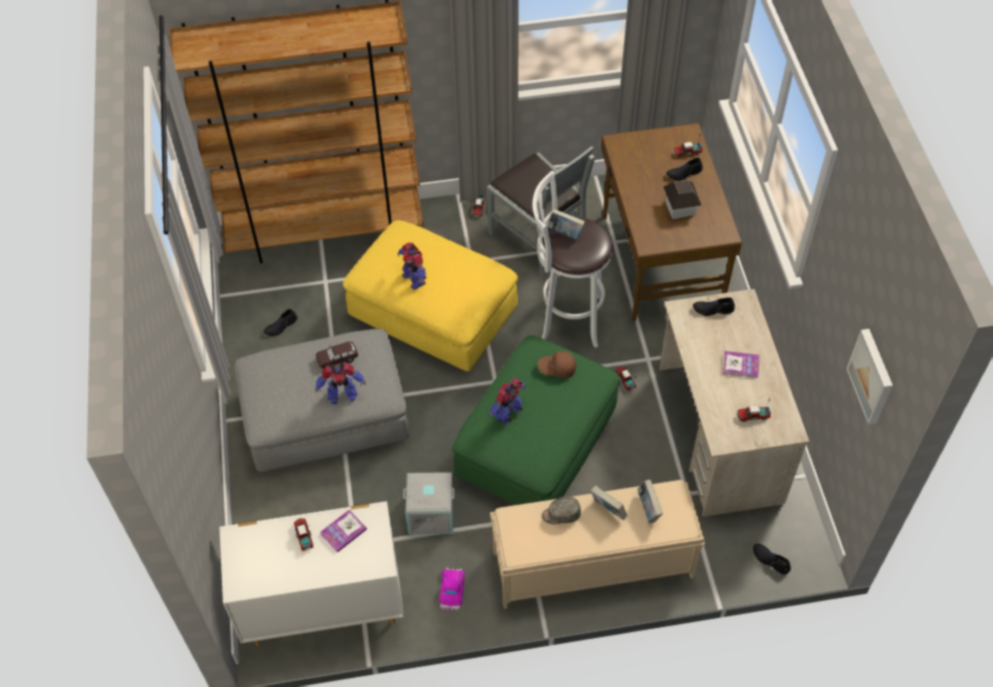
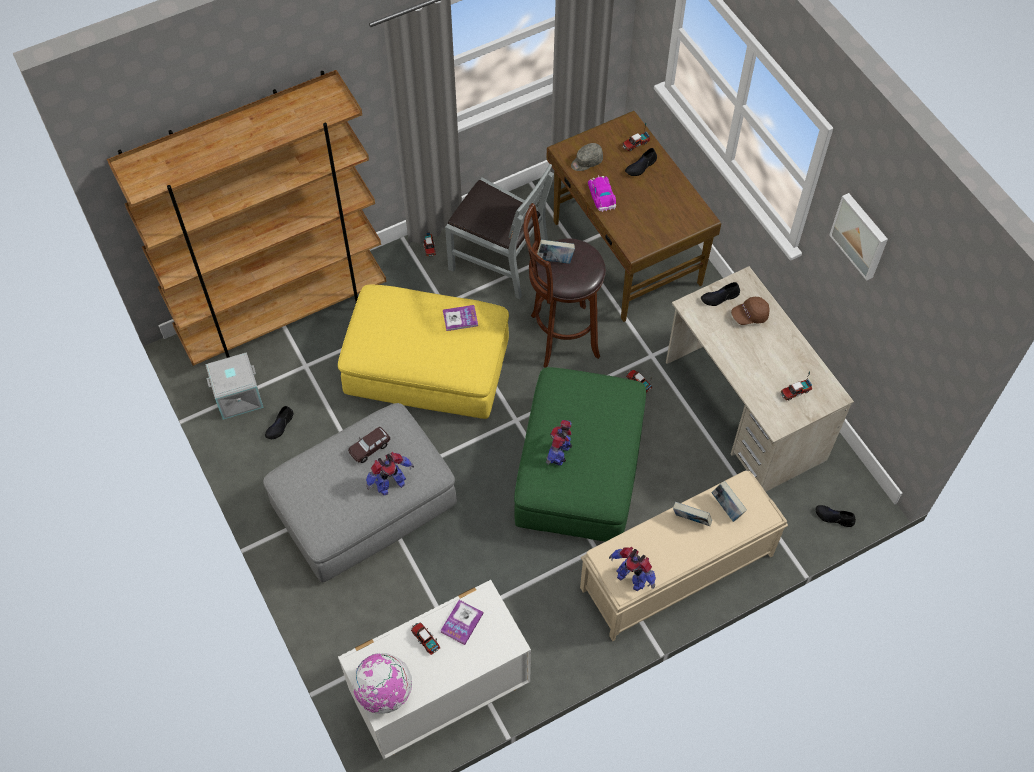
camera: 20 degrees left, 5 degrees up
toy robot [398,242,427,290] -> toy robot moved to [609,547,656,591]
grey storage box [403,472,455,534] -> grey storage box moved to [205,352,264,420]
toy car [440,567,465,611] -> toy car moved to [588,175,616,212]
white stool [532,171,613,348] -> brown stool [523,203,606,368]
brown cap [538,351,577,378] -> brown cap moved to [731,297,770,325]
grey cap [542,496,581,524] -> grey cap moved to [571,143,603,171]
toy house [663,180,702,219] -> none
book [723,351,760,378] -> book moved to [443,305,478,331]
picture [846,329,893,424] -> picture moved to [829,193,888,281]
none -> globe [352,653,412,714]

